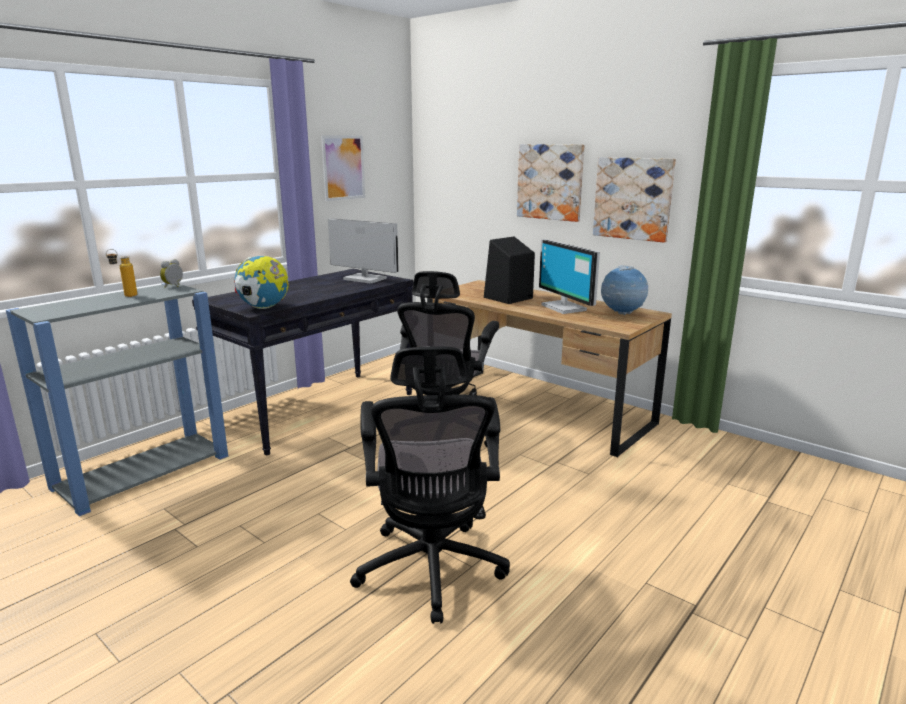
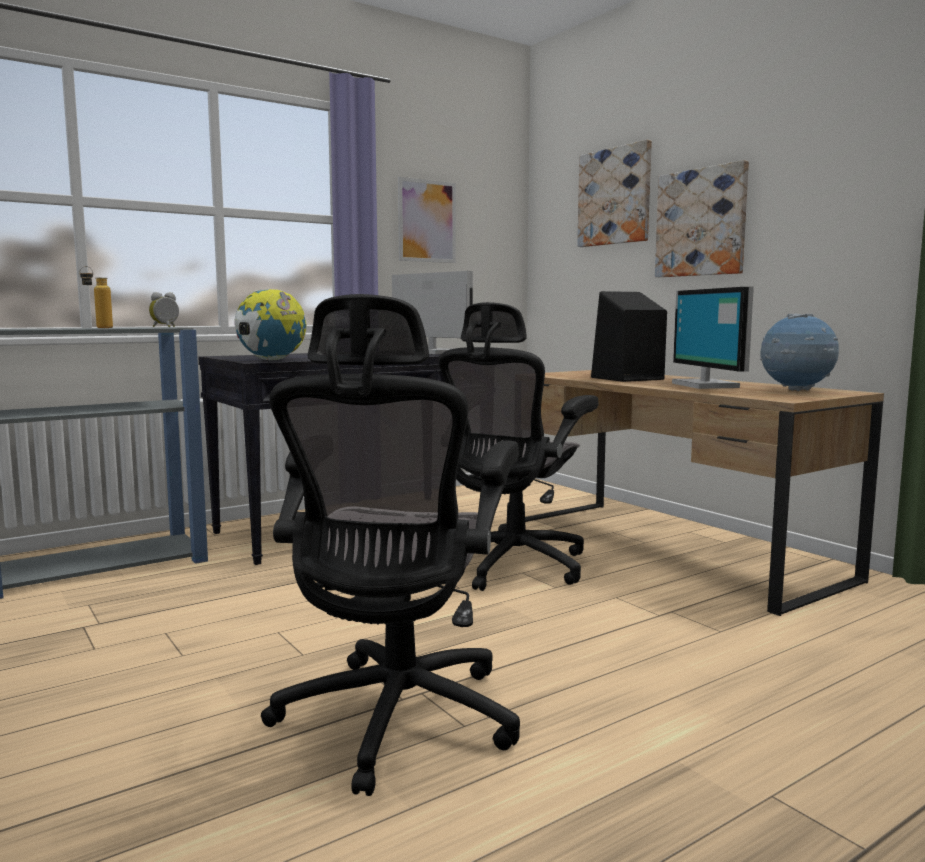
camera: 15 degrees right, 10 degrees down
picture [593,157,676,243] -> picture moved to [577,139,652,247]

